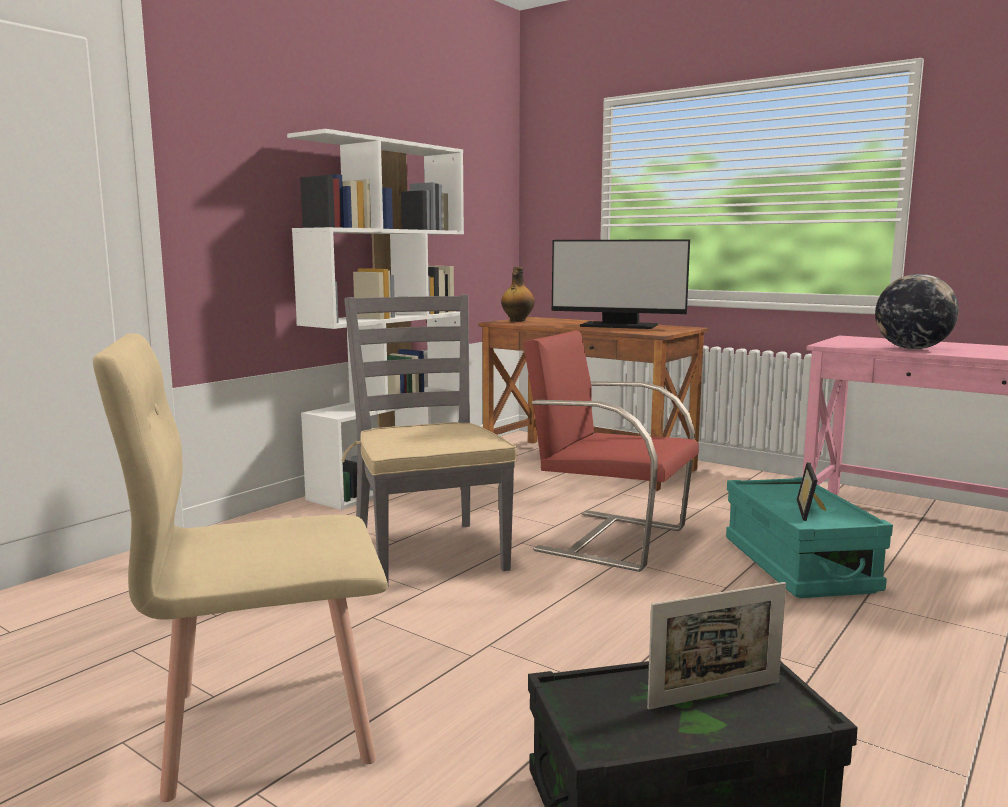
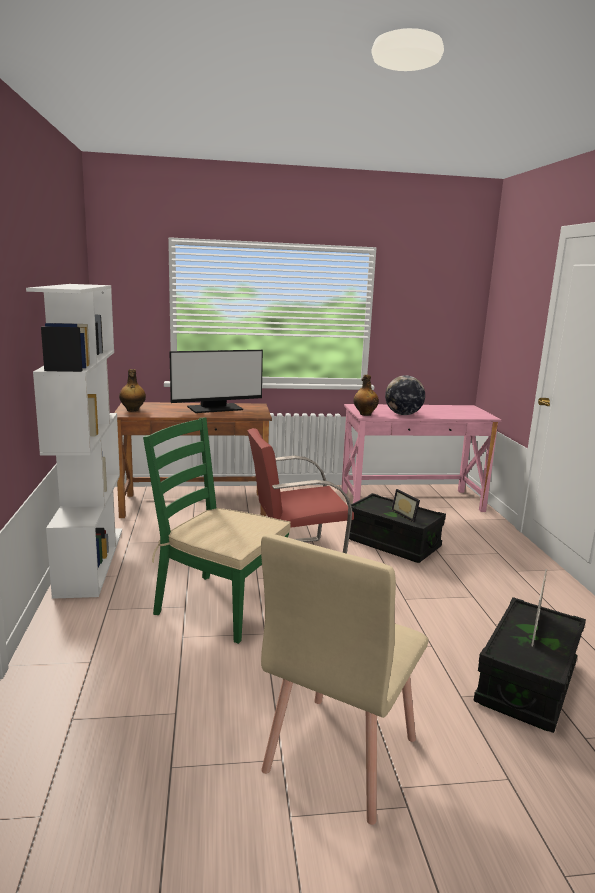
camera: 45 degrees left, 5 degrees up
grey chair [341,295,517,586] -> green chair [143,417,291,644]
turquoise storage box [726,477,893,598] -> black storage box [349,493,446,563]
none -> bottle [353,375,379,416]

